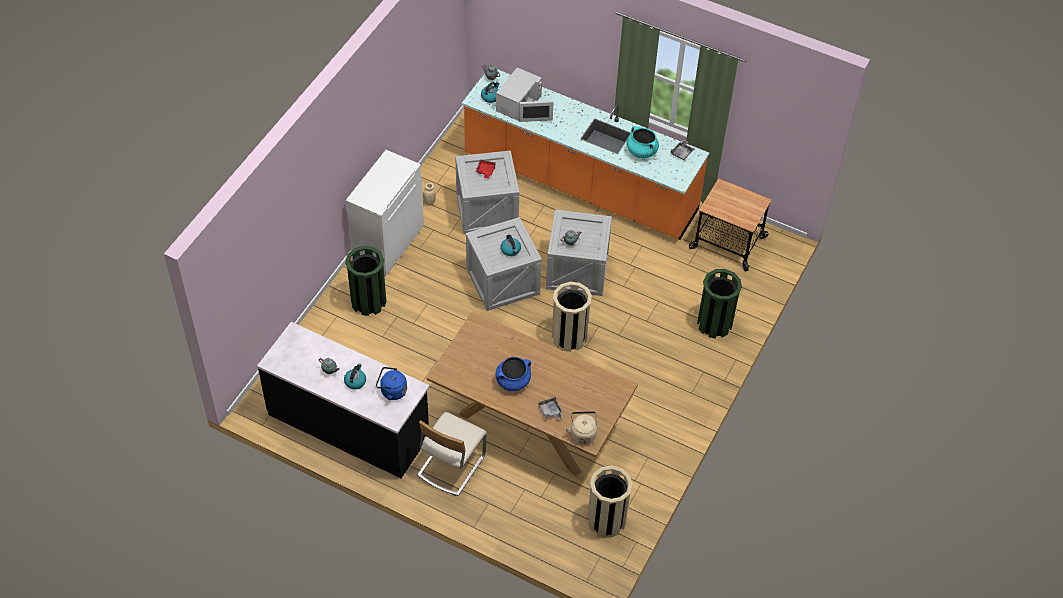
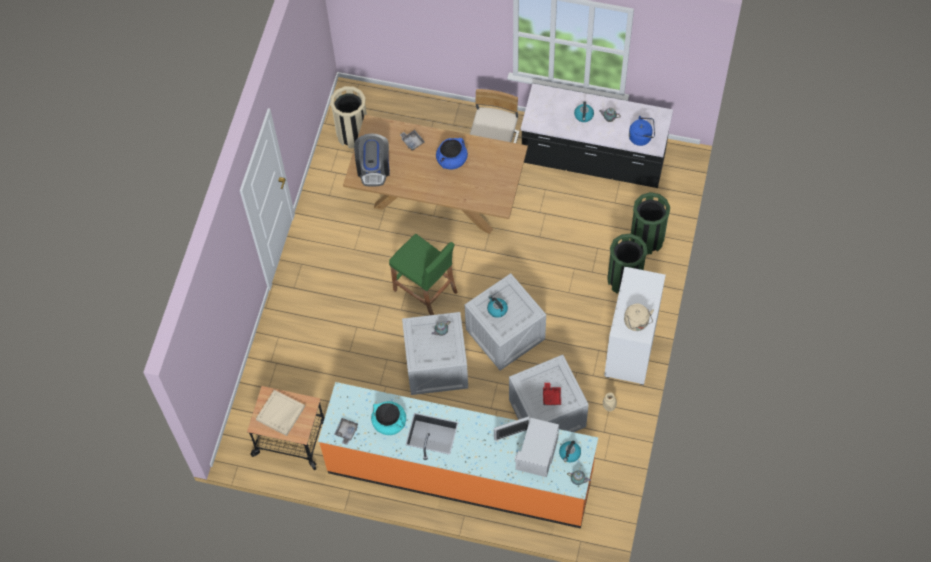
camera: 170 degrees right, 10 degrees up
blue kettle [376,367,407,400] -> blue kettle moved to [629,116,655,146]
beige trash can [552,282,592,352] -> green stool [389,234,457,315]
beige kettle [565,411,598,445] -> beige kettle moved to [624,304,654,331]
green trash can [697,269,742,339] -> green trash can moved to [630,192,670,254]
none -> beige tray [256,390,305,436]
none -> coffee machine [354,133,389,186]

